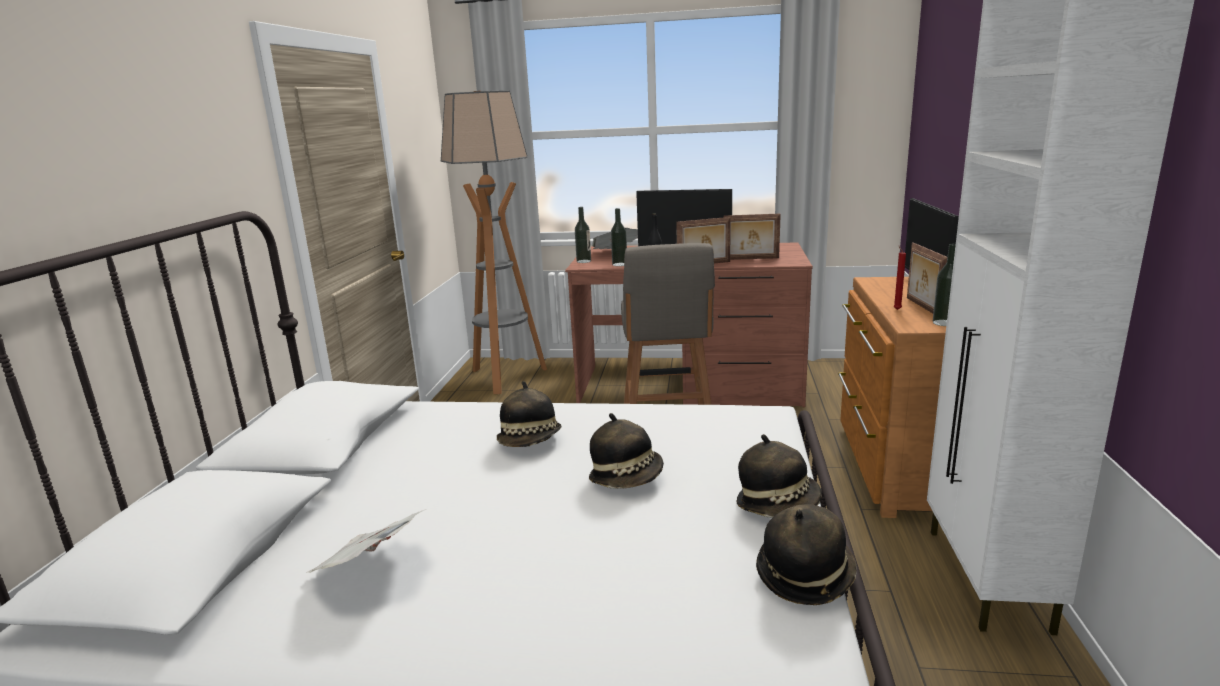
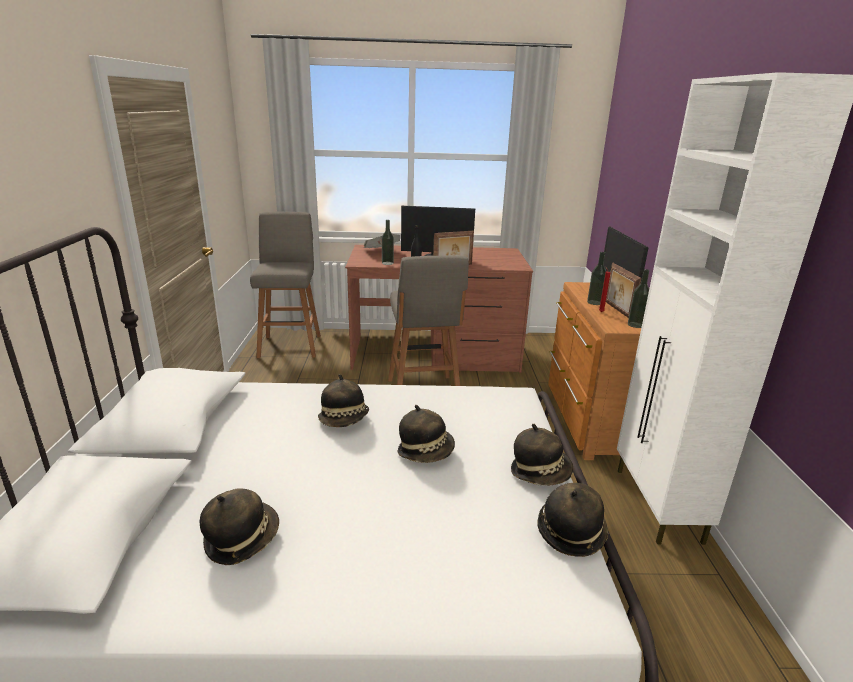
camera: 10 degrees left, 5 degrees up
newspaper [306,509,426,573] -> hat [199,488,279,565]
floor lamp [441,90,547,394] -> grey stool [250,212,321,358]
bottle [575,207,591,263] -> bottle moved to [587,252,606,305]
picture frame [724,214,781,260] -> none

